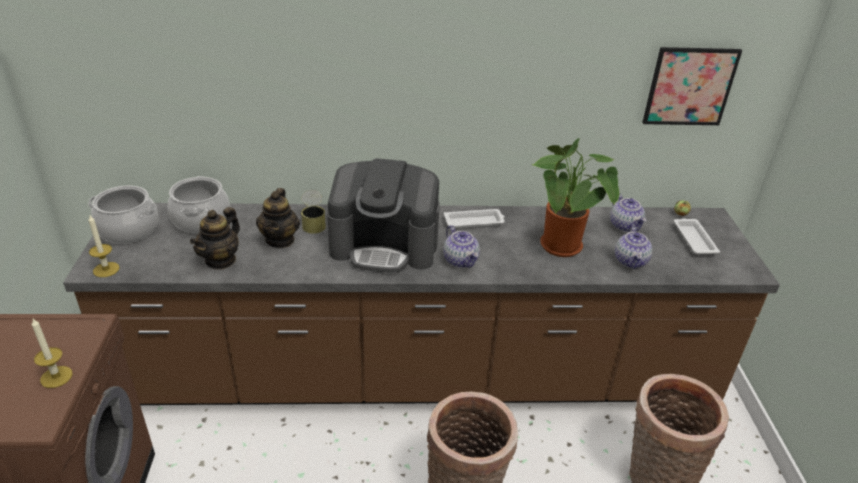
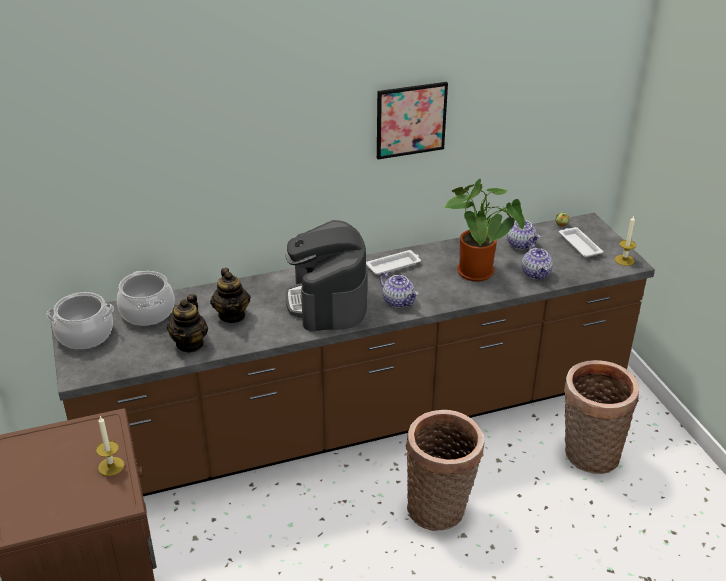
camera: 15 degrees left, 0 degrees up
candle [88,215,119,277] -> candle moved to [615,215,636,266]
can [301,190,326,234] -> none
coffee machine [327,158,440,273] -> coffee machine turned 90 degrees clockwise [285,220,367,332]
picture [642,47,742,125] -> picture moved to [377,82,448,159]

